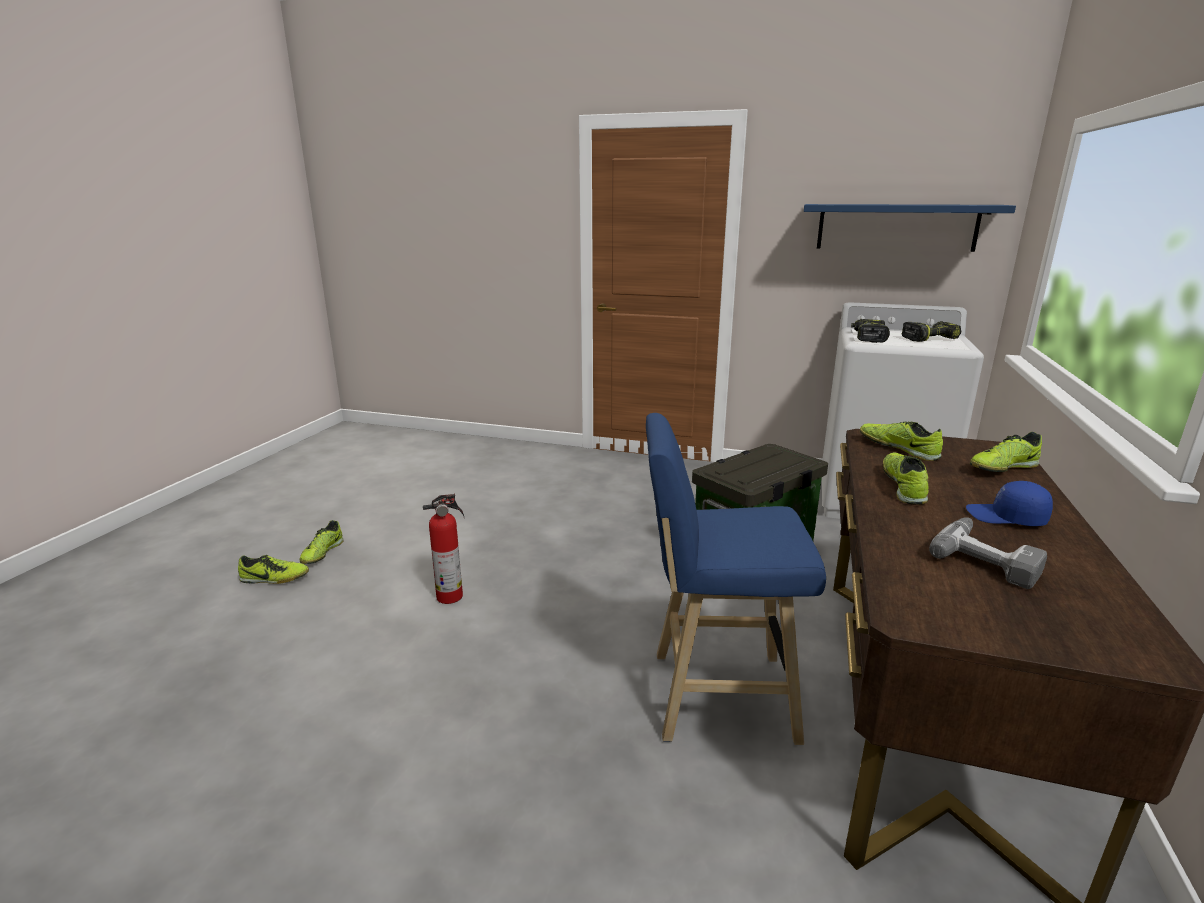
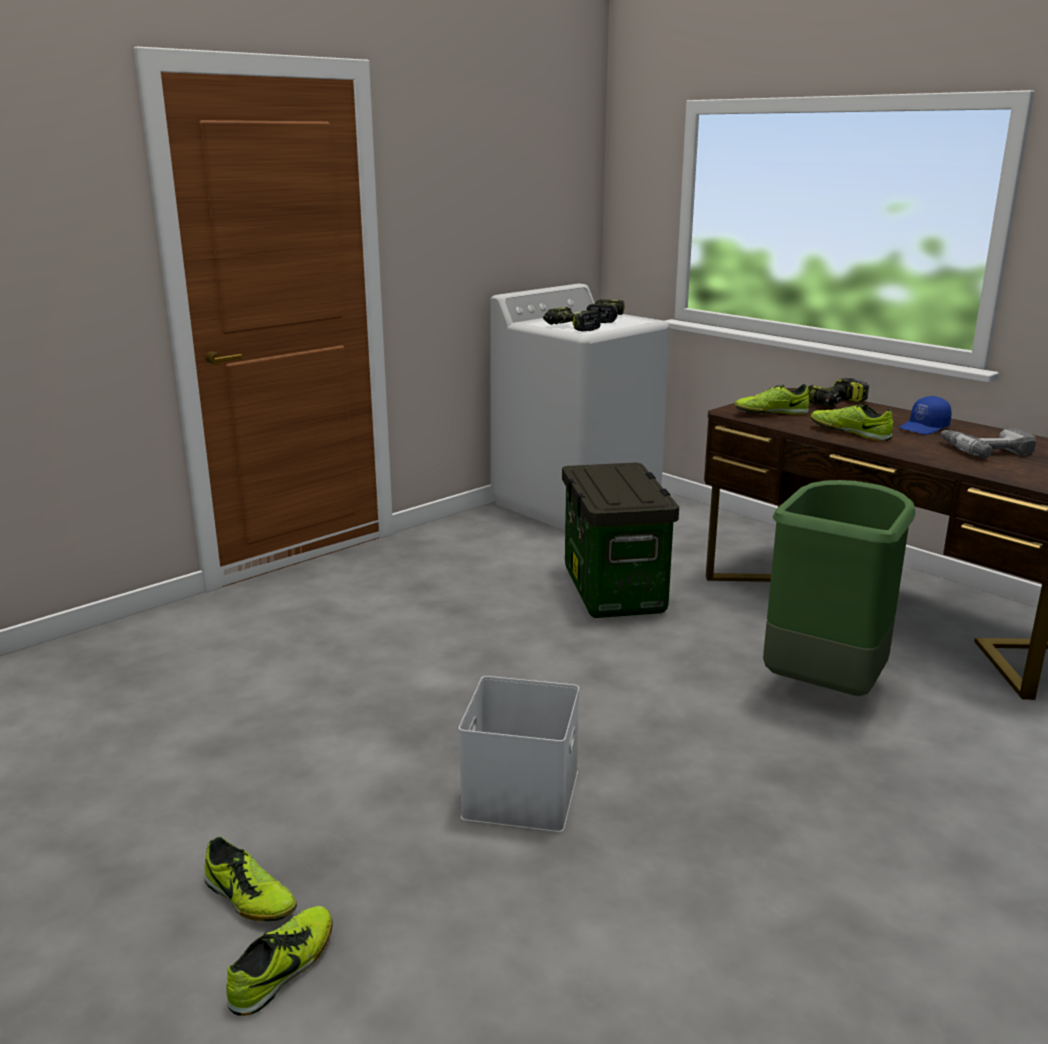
camera: 60 degrees left, 0 degrees up
fire extinguisher [423,494,464,604] -> white storage box [459,676,579,833]
blue stool [646,413,826,745] -> green trash can [763,480,915,696]
blue shelf [804,204,1016,252] -> none
shoe [970,432,1042,472] -> power drill [808,378,869,407]

